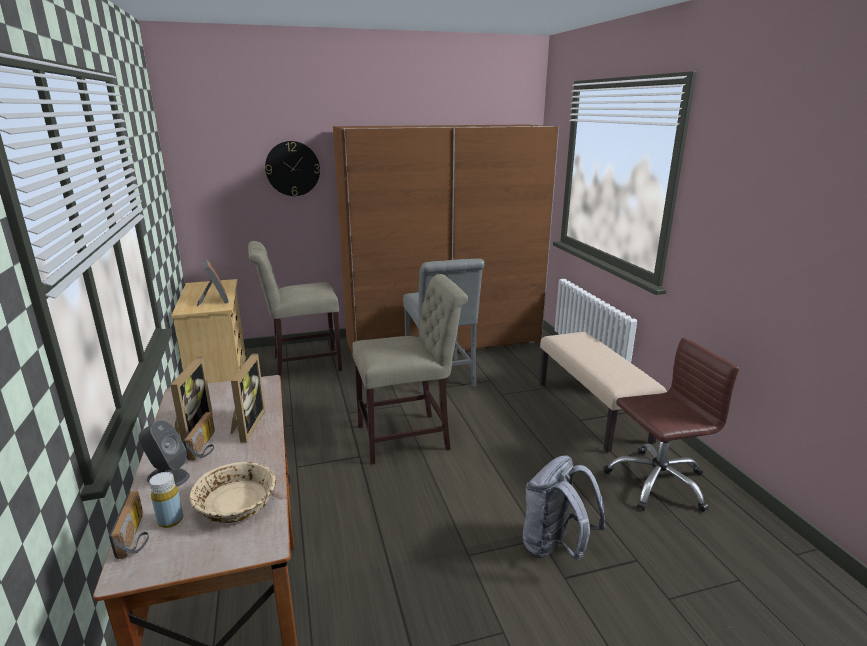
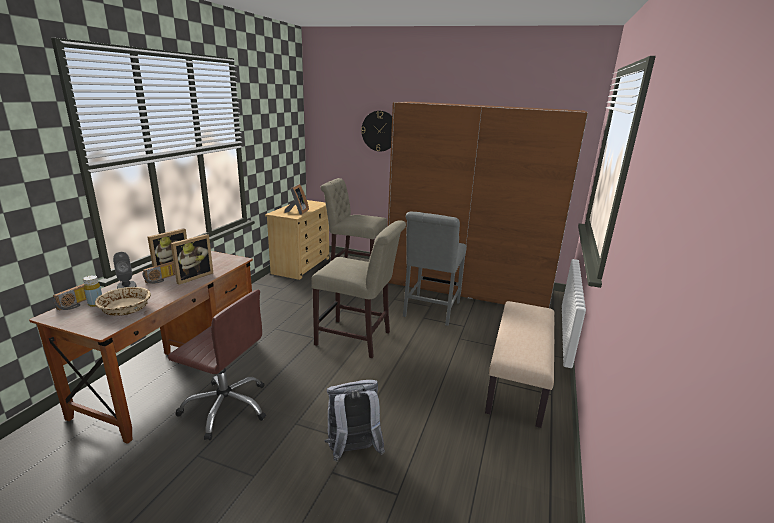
camera: 35 degrees right, 0 degrees up
brown office chair [604,338,739,512] -> brown office chair moved to [168,289,266,440]

